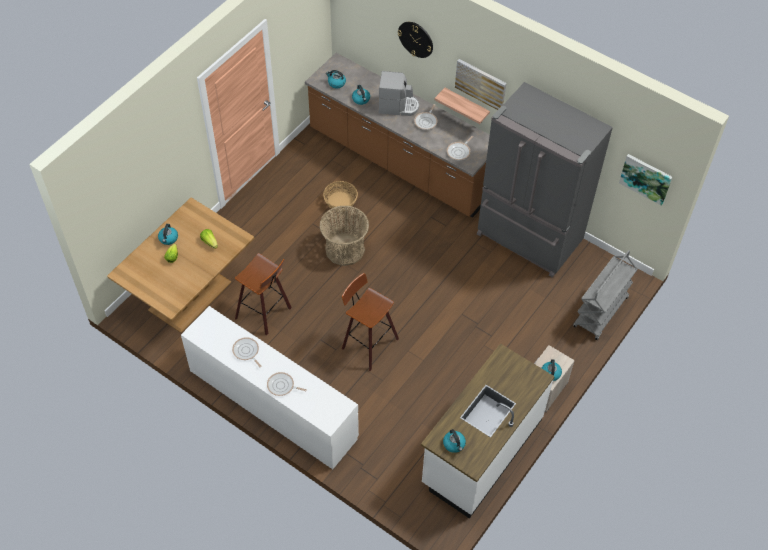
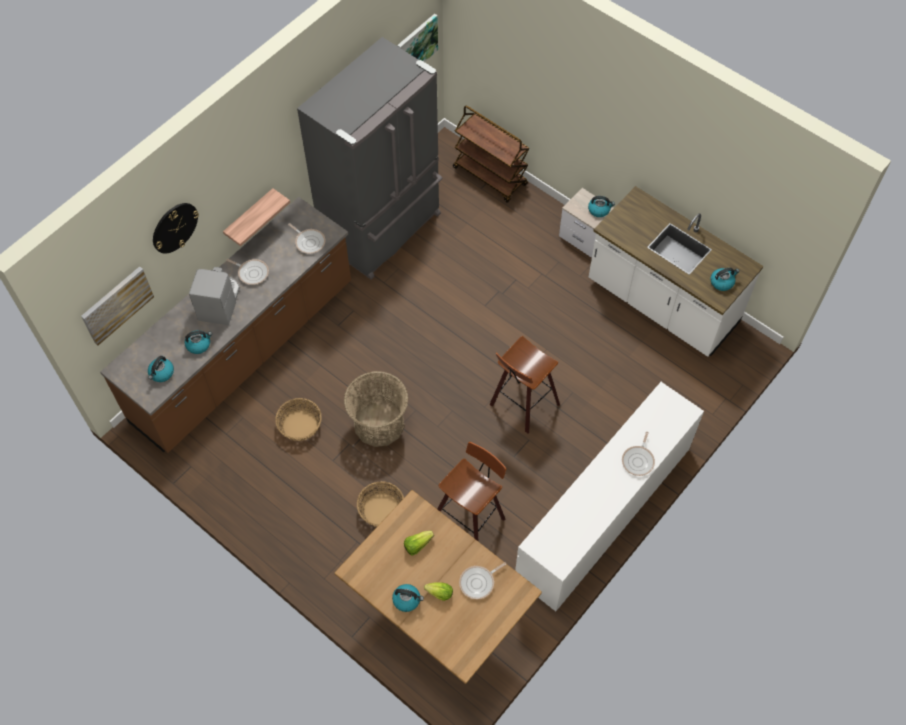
camera: 85 degrees left, 5 degrees up
frying pan [232,337,261,367] -> frying pan moved to [459,562,506,599]
picture [455,59,506,110] -> picture moved to [81,266,154,346]
grey cart [573,250,637,340] -> brown cart [453,105,530,203]
none -> basket [357,481,404,527]

